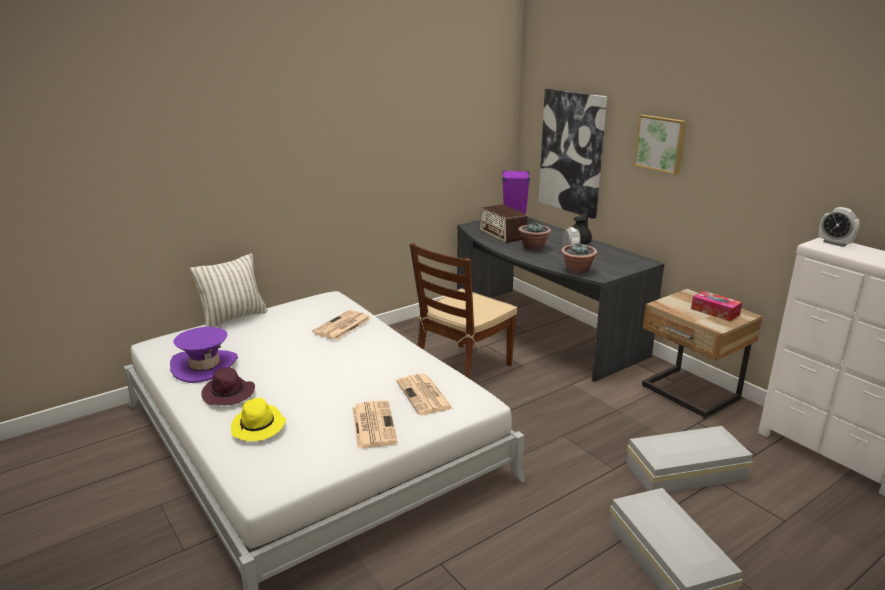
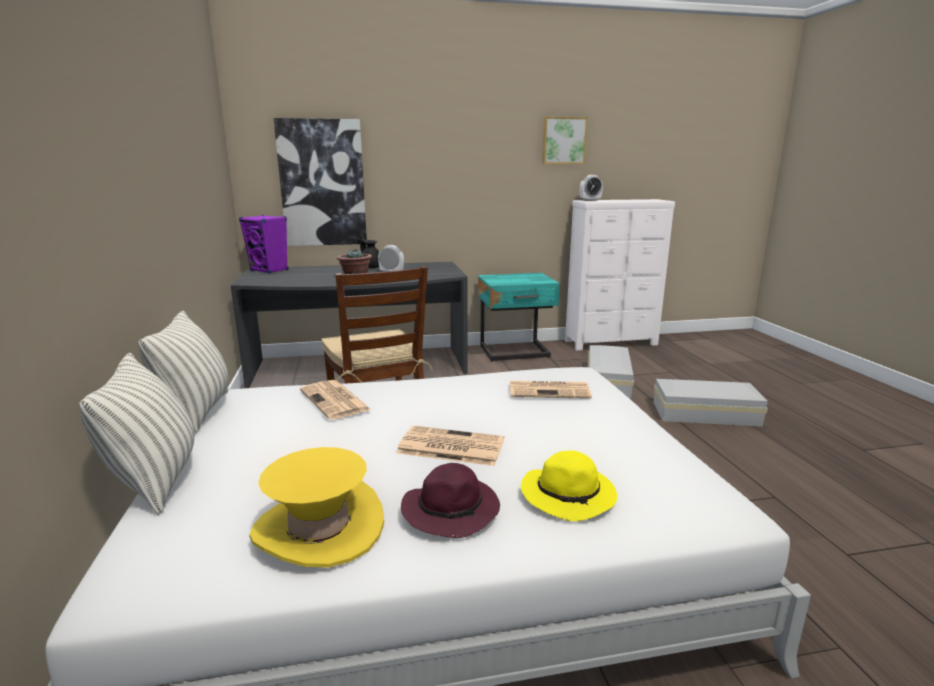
camera: 65 degrees left, 5 degrees down
purple hat [170,327,238,383] -> yellow hat [249,447,384,568]
newspaper [352,400,398,449] -> newspaper moved to [396,426,504,466]
radio [480,204,527,243] -> none
potted plant [561,243,597,274] -> none
picture [634,115,686,175] -> picture moved to [542,117,588,164]
beige nightstand [642,289,762,419] -> turquoise nightstand [478,273,560,362]
tissue box [691,291,742,321] -> none
none -> pillow [138,311,229,434]

